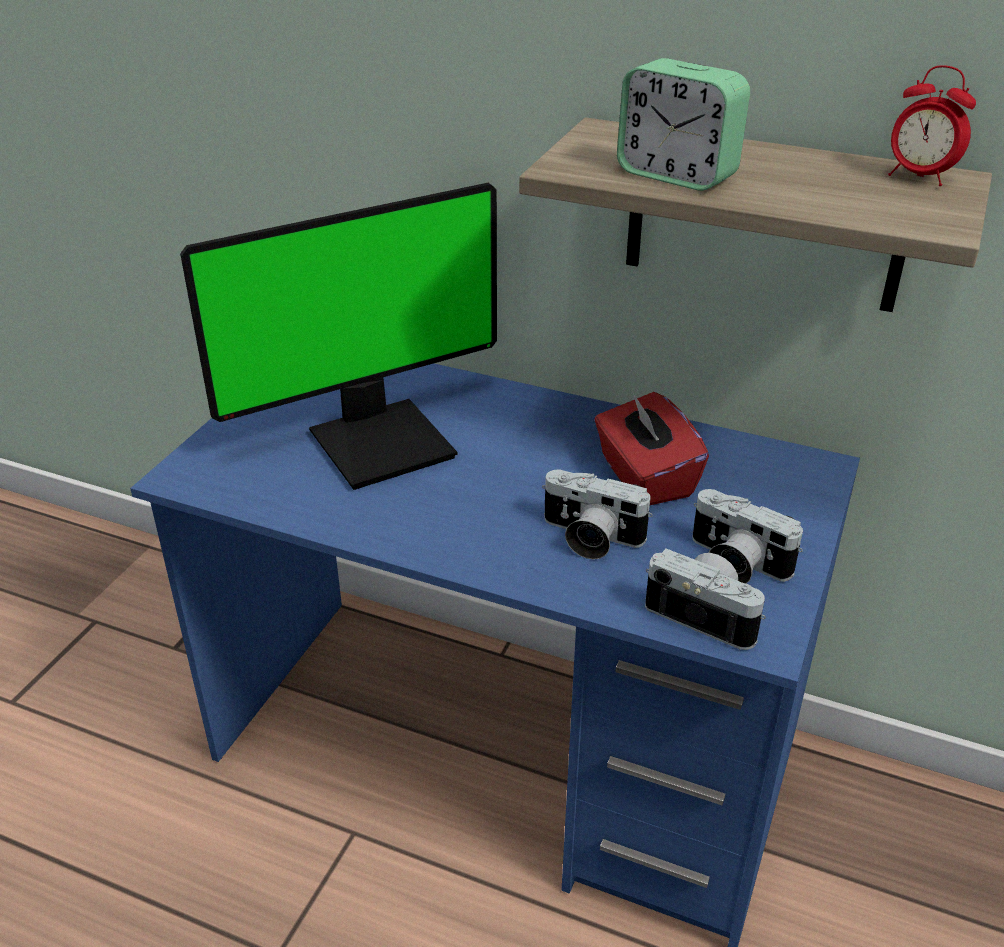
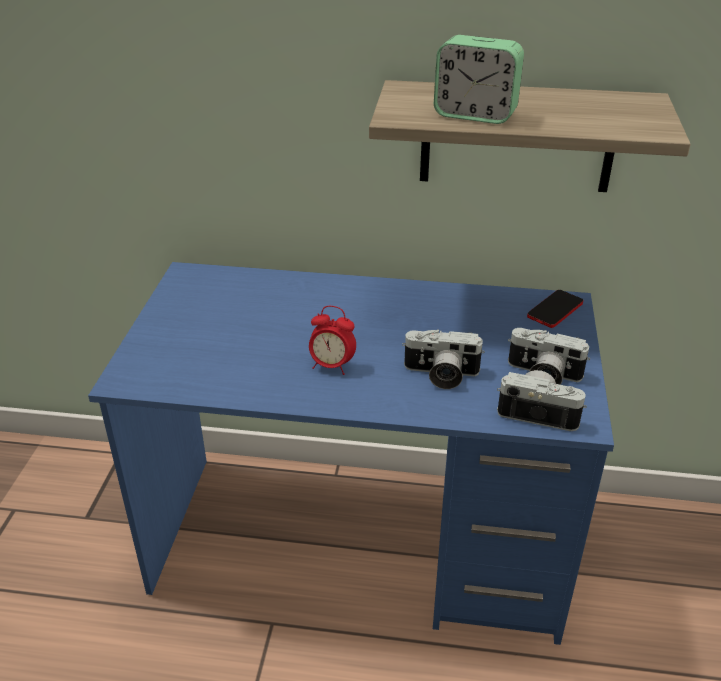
camera: 15 degrees left, 0 degrees up
monitor [180,183,497,490] -> none
red tissue box [594,392,709,505] -> none
alarm clock [888,65,976,186] -> alarm clock moved to [309,306,356,375]
none -> phone [527,290,583,328]

